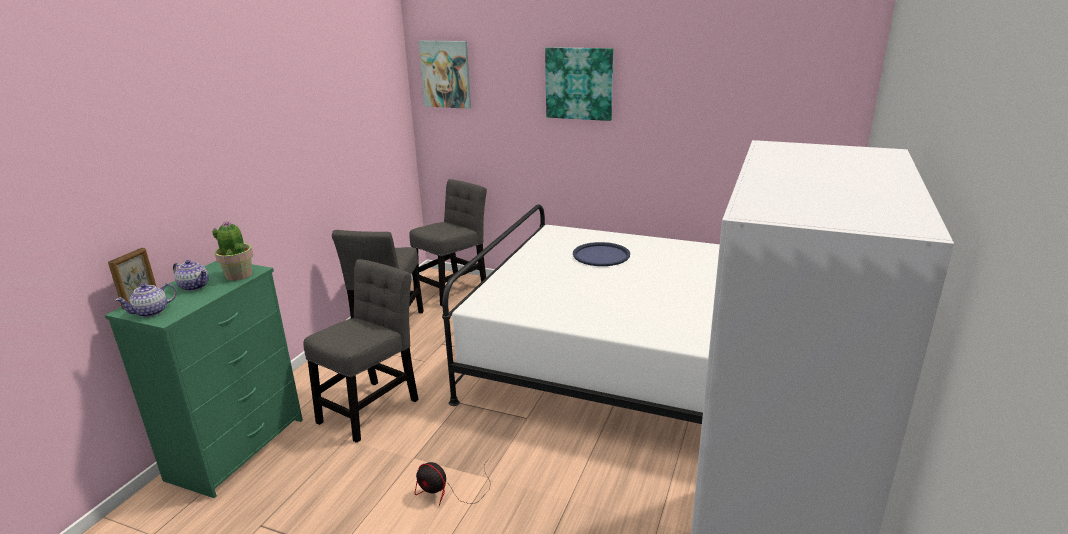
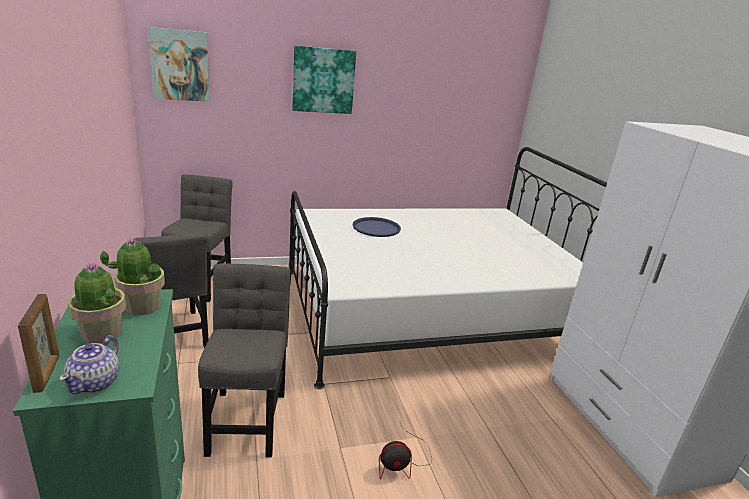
camera: 40 degrees left, 0 degrees up
teapot [173,260,209,291] -> potted plant [68,263,126,344]

